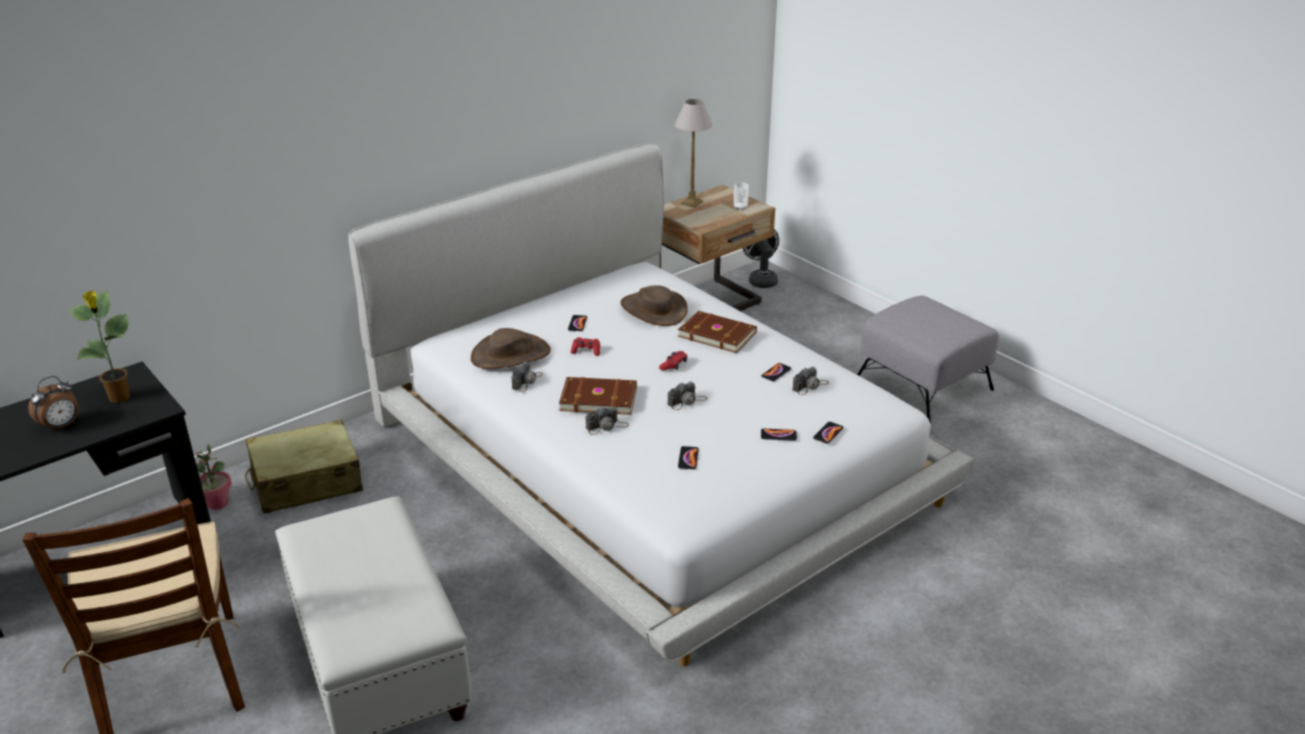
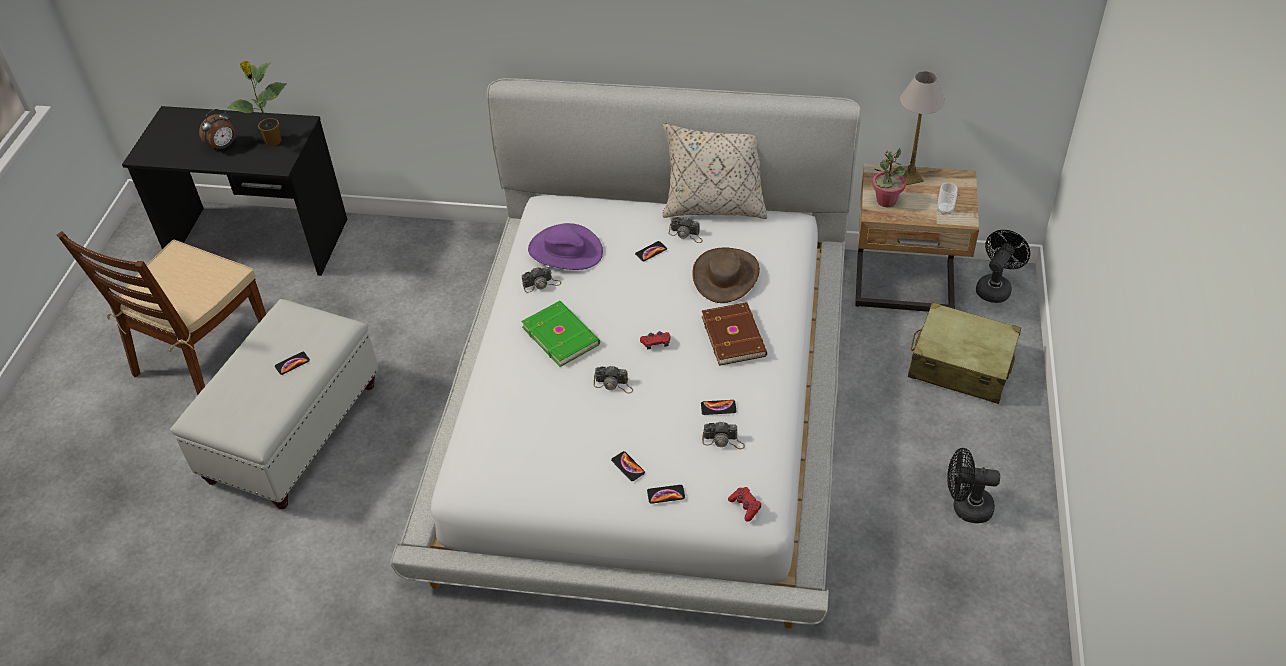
camera: 50 degrees right, 15 degrees up
alarm clock [28,376,79,432] -> alarm clock turned 45 degrees counterclockwise [199,109,235,151]
potted plant [196,444,231,510] -> potted plant moved to [872,148,906,207]
beige suitcase [245,420,363,514] -> beige suitcase moved to [908,302,1021,404]
brown hat [471,328,551,369] -> purple hat [528,223,603,270]
brown book [559,377,637,415] -> green book [521,301,600,367]
red game controller [571,337,600,356] -> red game controller moved to [728,487,761,522]
camera [586,406,629,435] -> camera moved to [669,217,703,243]
phone [678,446,699,469] -> phone moved to [275,352,310,375]
grey ottoman [857,296,999,424] -> black fan [947,448,1000,523]
none -> beige pillow [662,123,767,219]

